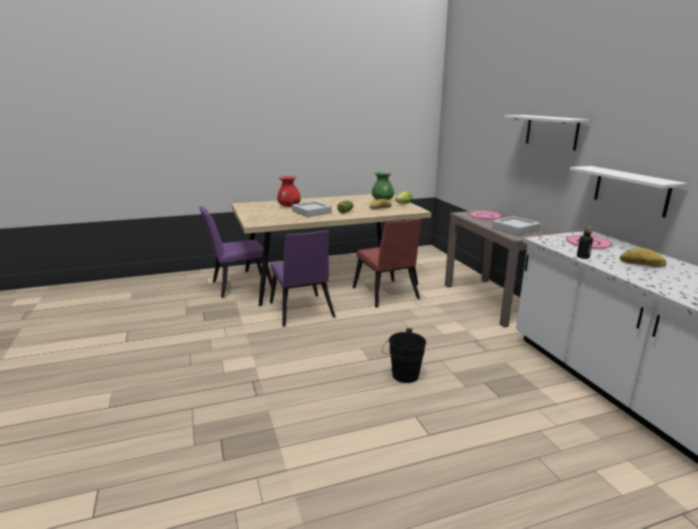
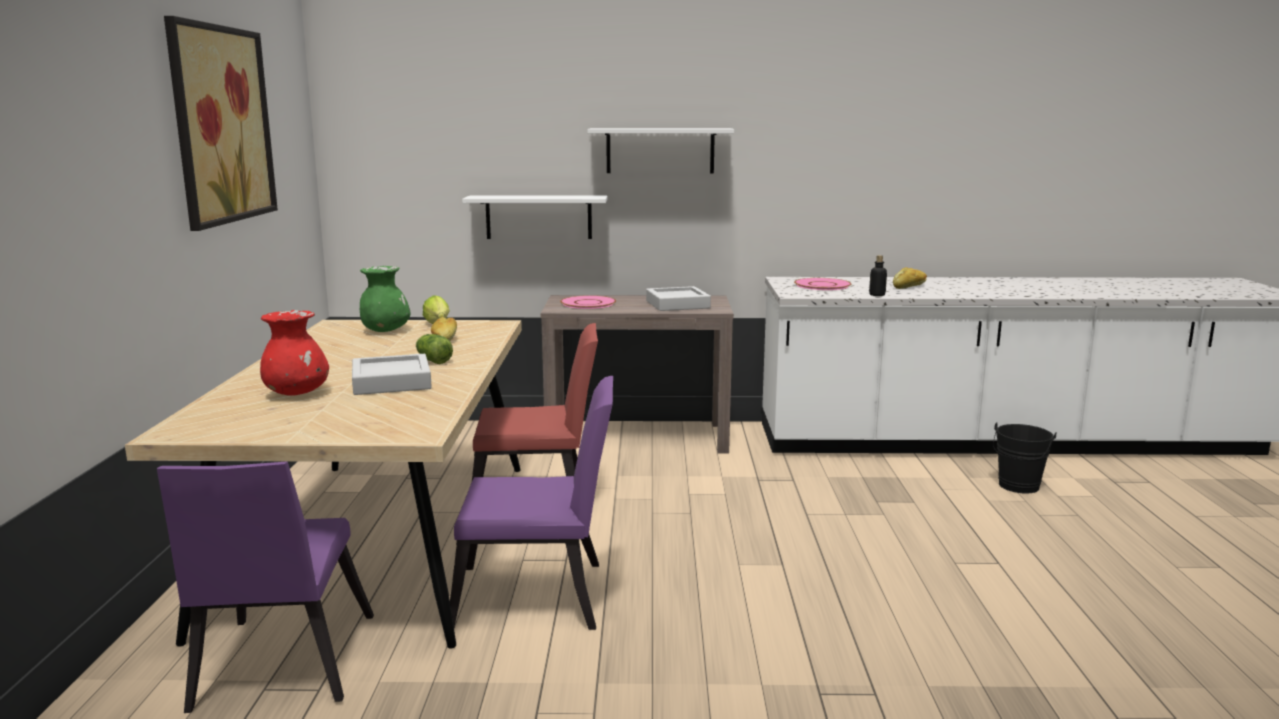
camera: 70 degrees left, 5 degrees down
black bucket [382,328,426,383] -> black bucket moved to [993,422,1057,494]
white shelf [570,166,687,217] -> white shelf moved to [462,195,608,239]
none -> picture [164,16,278,231]

